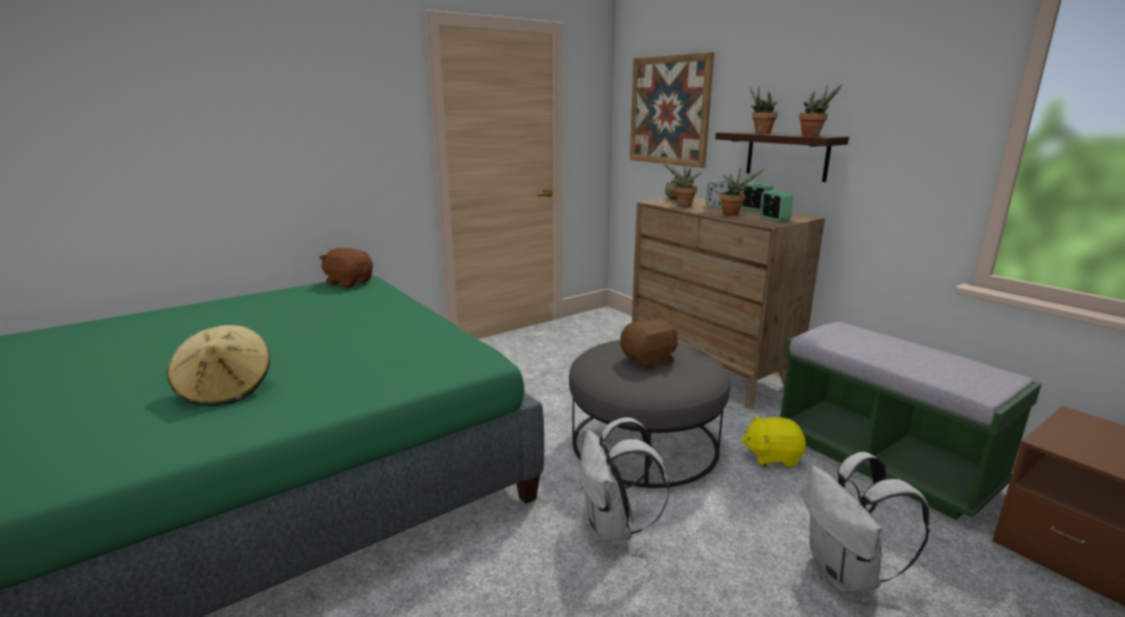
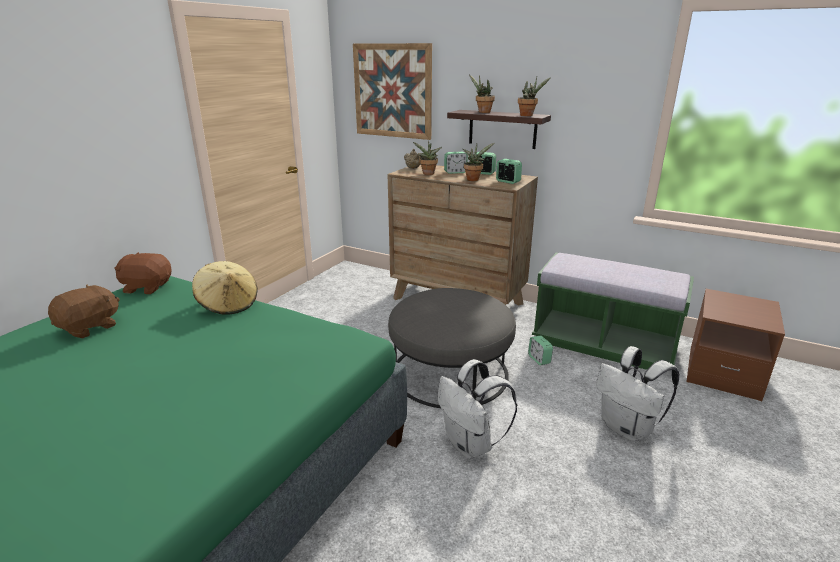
camera: 25 degrees left, 5 degrees up
beige hat [167,325,270,406] -> beige hat moved to [192,261,258,315]
brown plush toy [620,318,679,369] -> brown plush toy moved to [48,285,119,338]
yellow plush toy [741,415,806,467] -> alarm clock [528,335,553,365]

